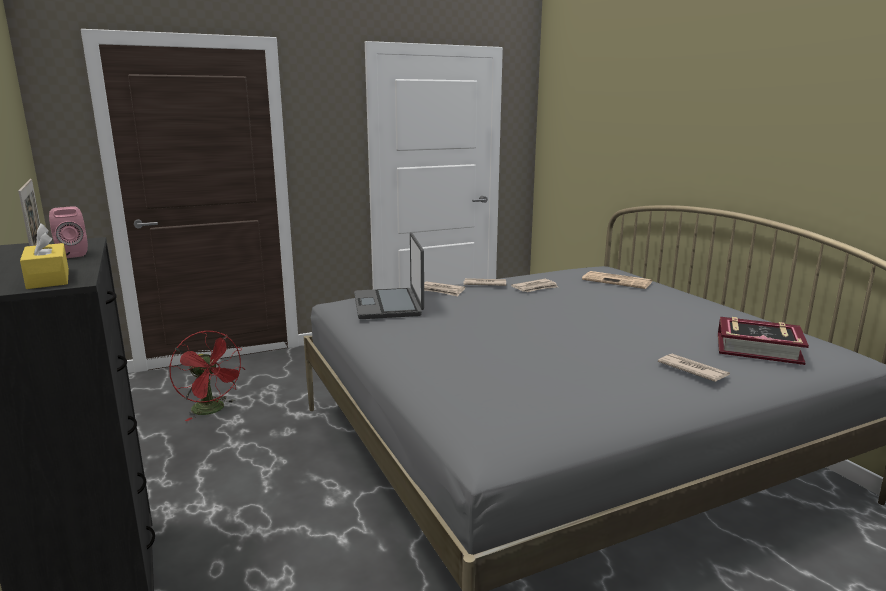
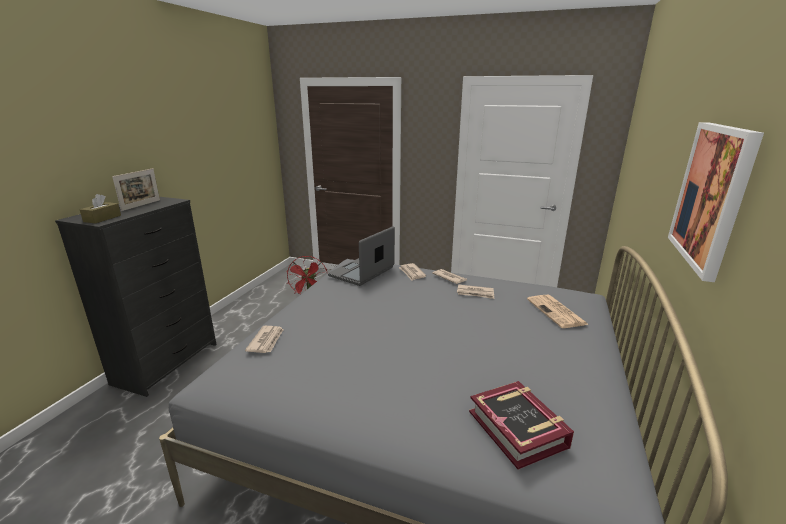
camera: 45 degrees right, 5 degrees up
yellow tissue box [20,223,69,289] -> brown tissue box [80,194,121,223]
pink speaker [49,206,88,258] -> none
newspaper [658,354,730,382] -> newspaper moved to [245,326,283,353]
none -> picture [668,122,764,282]

